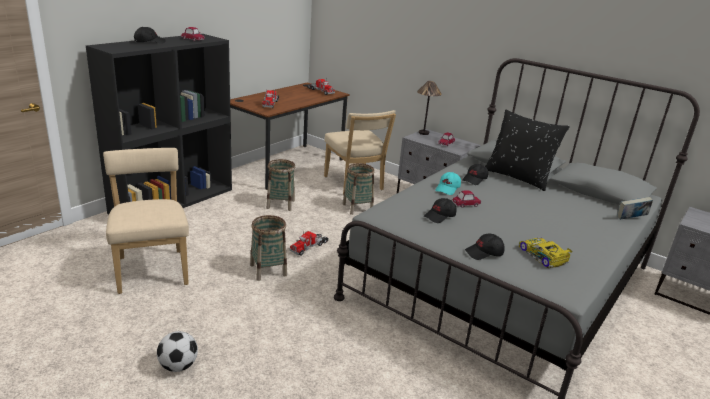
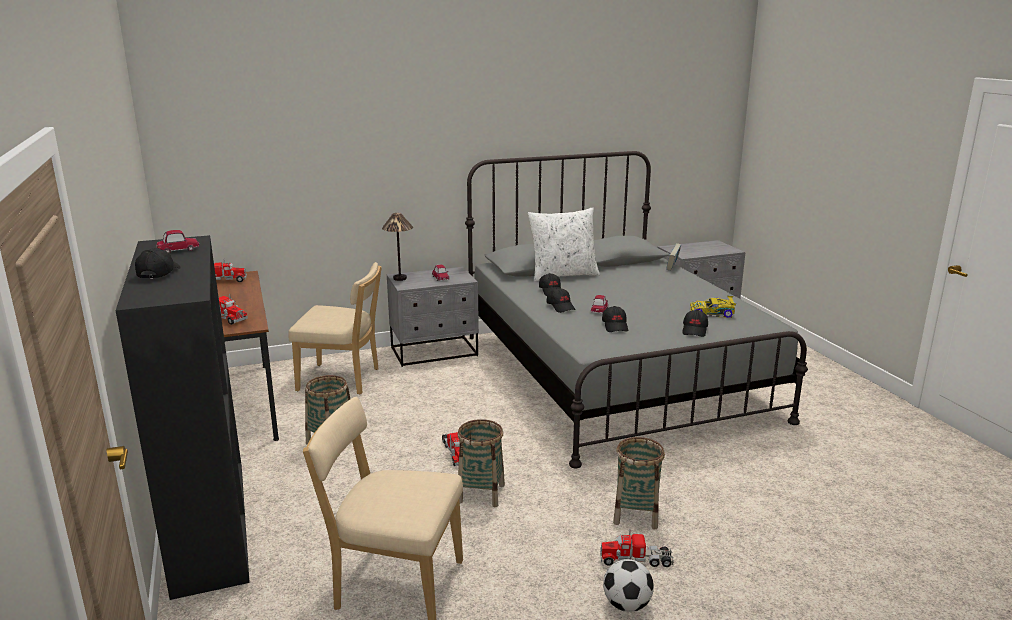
camera: 55 degrees left, 5 degrees down
basket [342,163,375,215] -> basket moved to [613,437,665,529]
turquoise cap [435,172,461,195] -> black cap [547,288,576,313]
black pillow [485,110,570,191] -> white pillow [528,207,600,281]
none -> toy truck [600,530,674,567]

